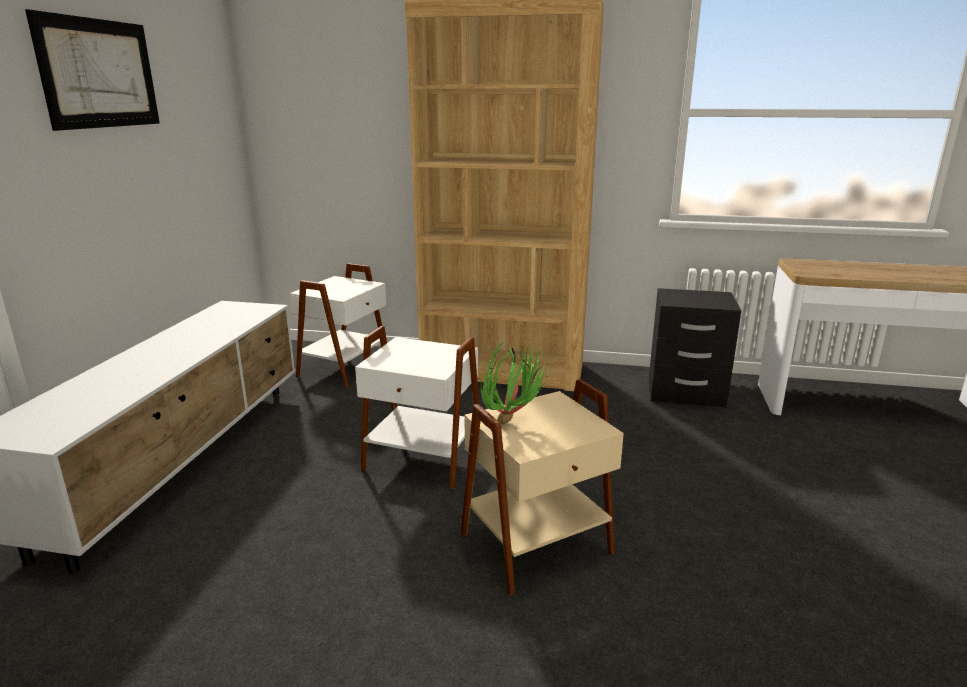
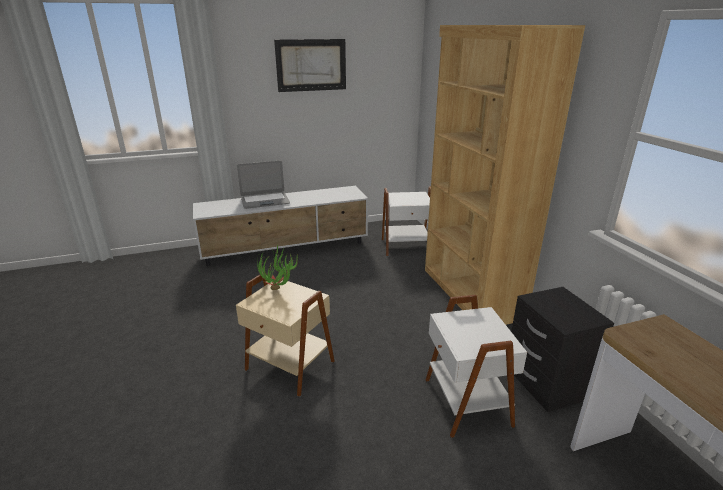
camera: 60 degrees right, 5 degrees up
white side table [355,326,479,489] -> white side table moved to [425,295,527,438]
none -> laptop [237,161,290,209]

